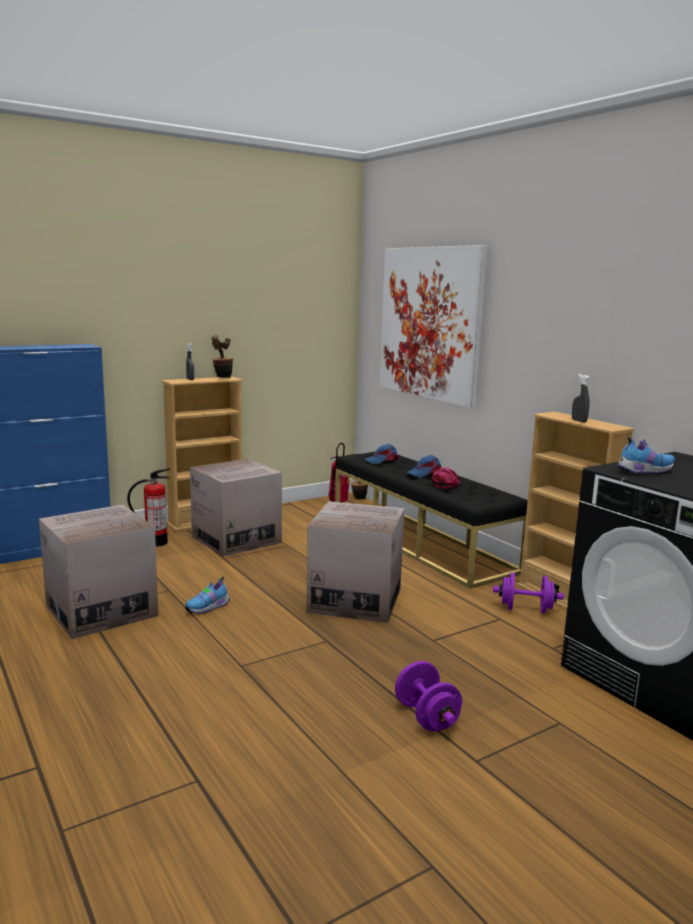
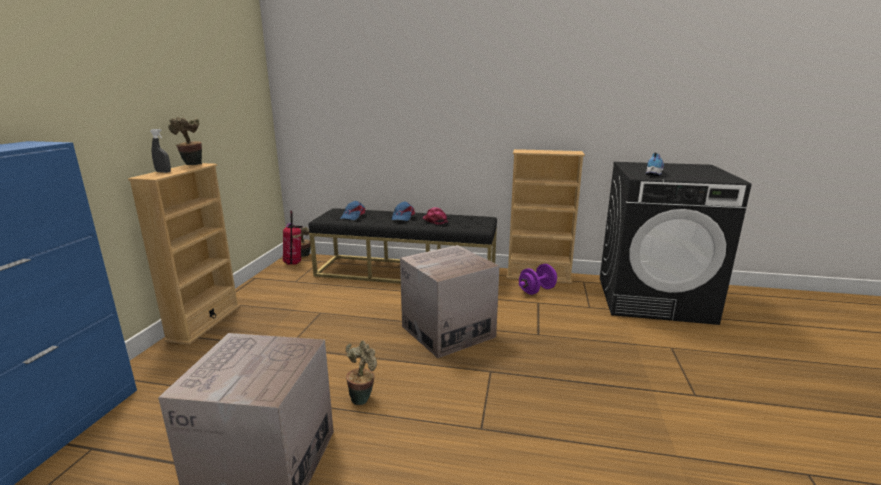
camera: 45 degrees left, 5 degrees up
fire extinguisher [127,468,170,547] -> none
shoe [185,577,230,614] -> potted plant [345,341,377,405]
cardboard box [190,459,282,557] -> none
picture [380,245,488,408] -> none
purple dumbbell [395,661,462,731] -> none
grey spray bottle [572,374,589,423] -> none

